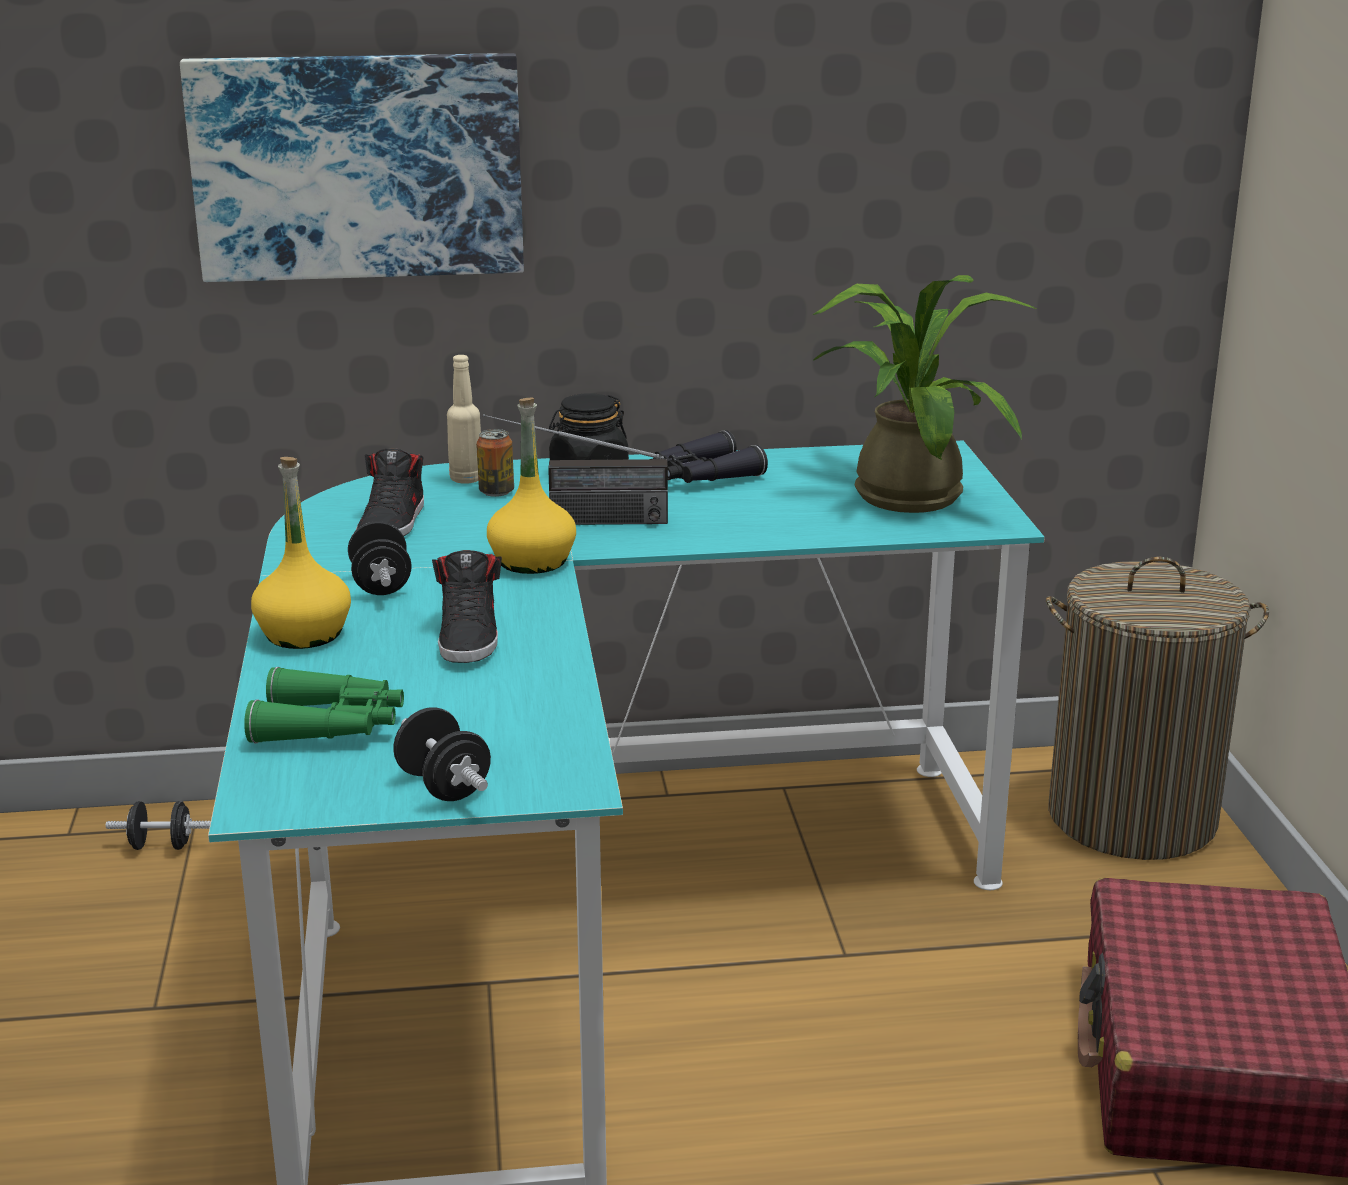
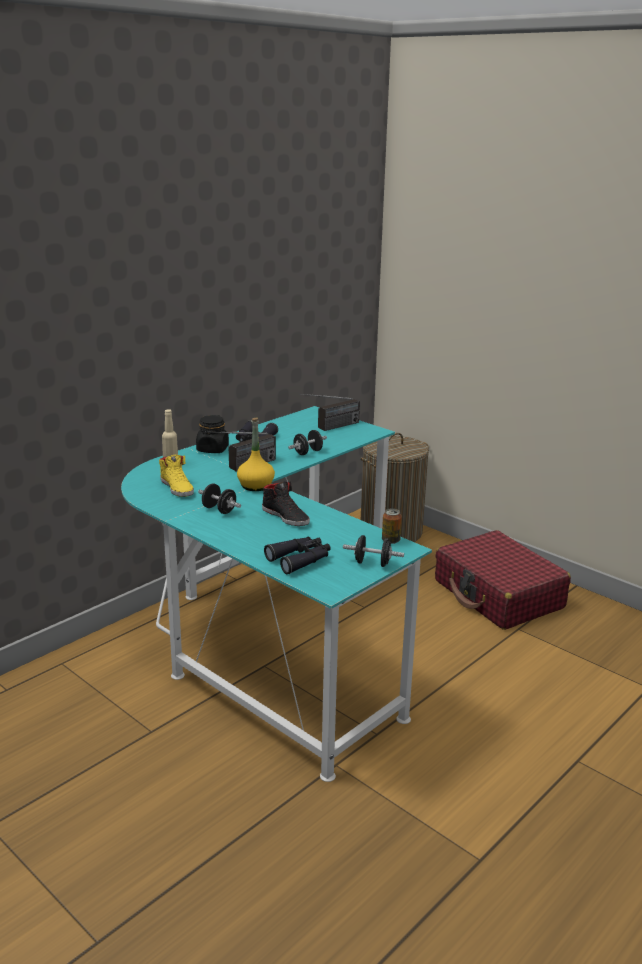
camera: 40 degrees left, 0 degrees up
black dumbbell [106,801,211,850] -> black dumbbell moved to [288,430,327,455]
picture [180,53,524,282] -> none
green binoculars [244,667,404,743] -> black binoculars [264,536,331,574]
yellow bottle [251,457,351,649] -> none
black shoe [356,448,424,536] -> yellow shoe [159,455,194,497]
can [476,429,514,497] -> can moved to [382,508,402,544]
potted plant [813,275,1036,513] -> radio [299,394,360,431]

